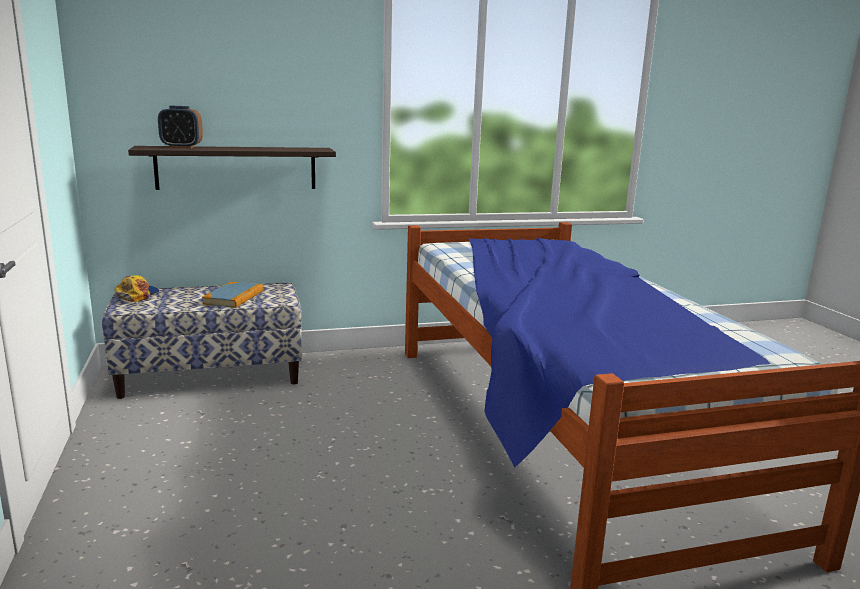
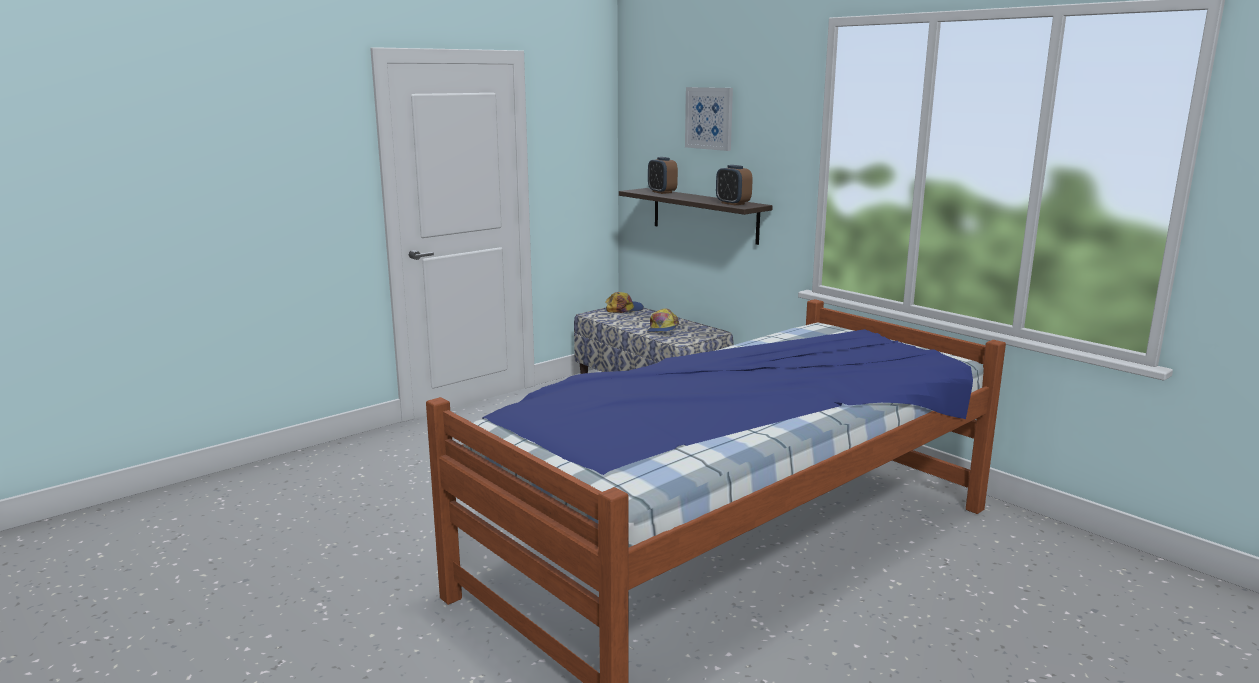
camera: 65 degrees right, 0 degrees up
book [202,282,263,308] -> cap [647,309,679,332]
none -> picture [685,87,733,151]
none -> alarm clock [716,165,753,205]

